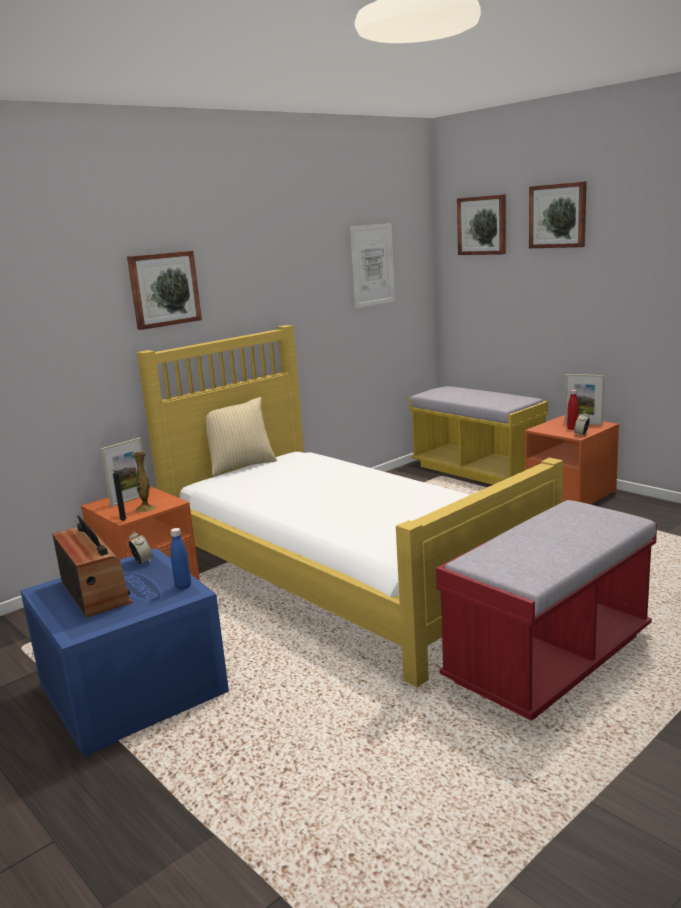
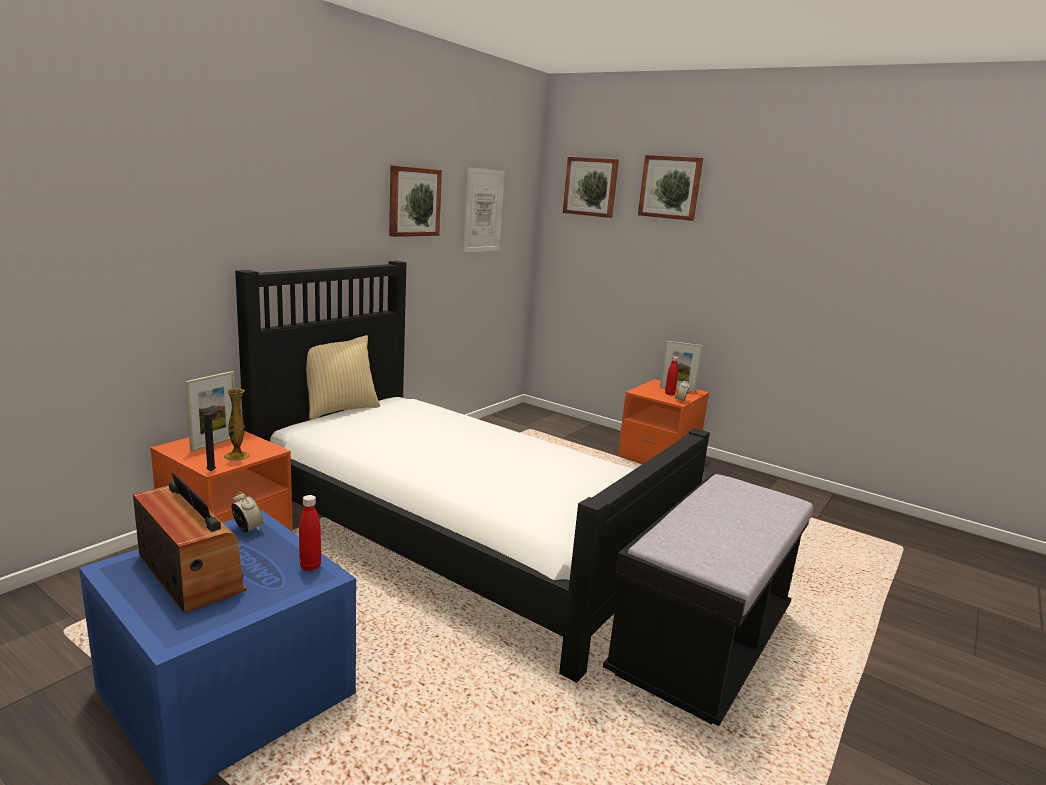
camera: 15 degrees left, 0 degrees up
picture [127,251,202,330] -> picture moved to [389,166,442,237]
yellow bed [137,325,563,687] -> black bed [235,261,710,683]
blue bottle [170,528,191,590] -> red bottle [299,495,321,571]
yellow bench [409,386,548,485] -> none
red bench [436,500,657,721] -> black bench [603,474,813,726]

